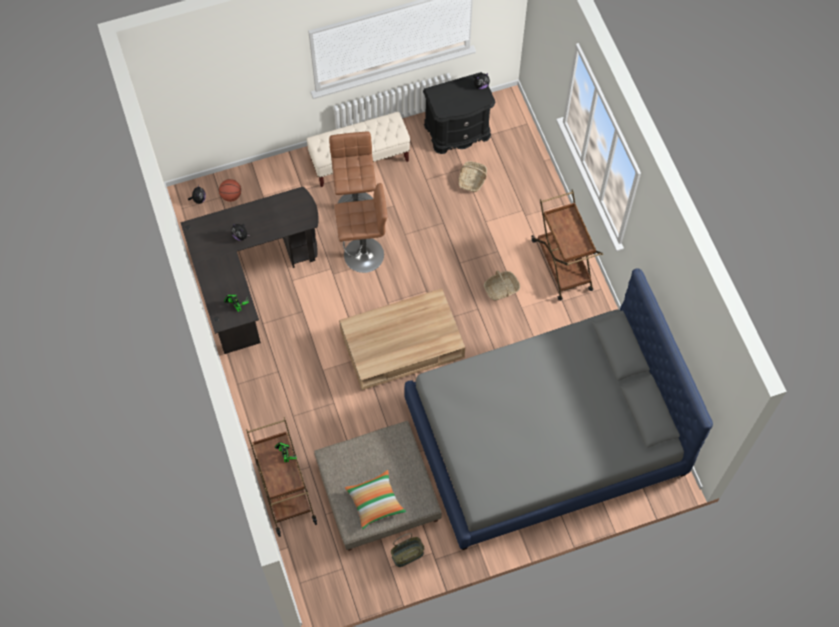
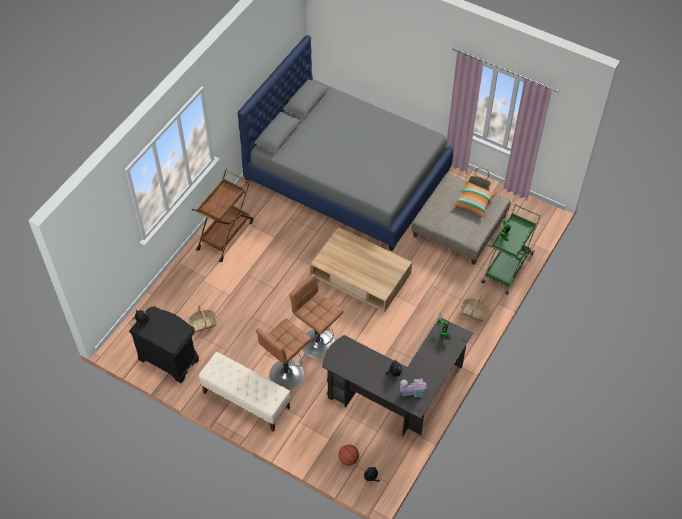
camera: 130 degrees left, 10 degrees down
brown cart [246,417,317,537] -> green cart [481,203,542,295]
basket [484,271,520,301] -> basket moved to [460,294,489,321]
none -> toy house [400,379,427,397]

